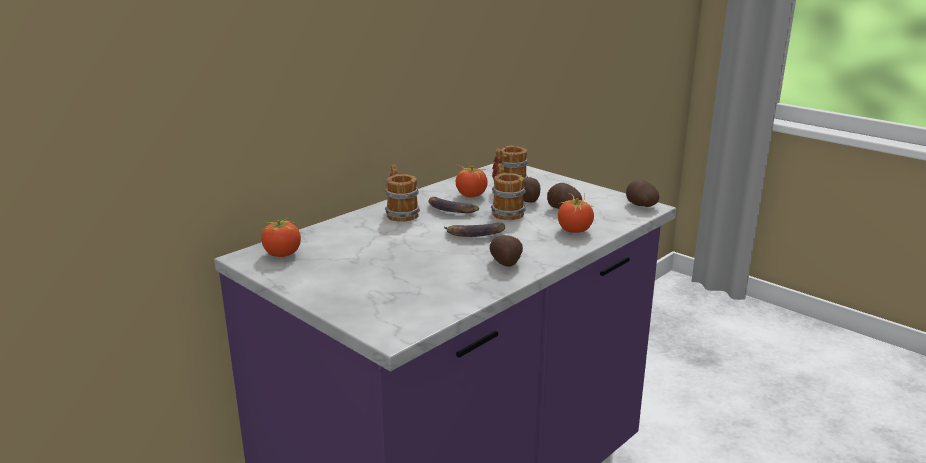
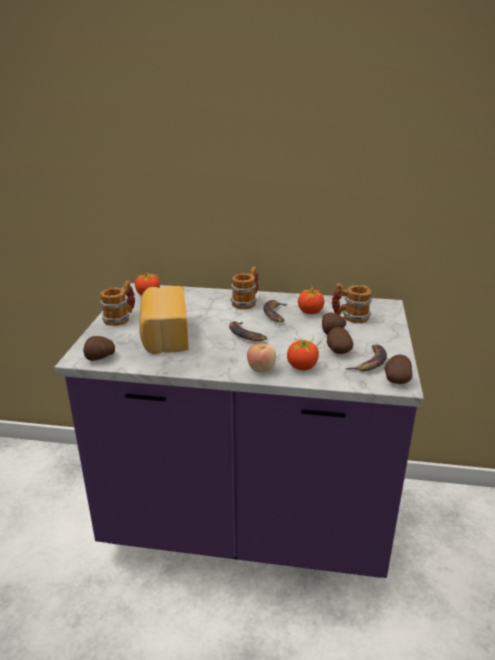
camera: 55 degrees right, 5 degrees up
potato [490,235,523,267] -> potato moved to [83,336,115,361]
mug [491,163,526,220] -> mug moved to [100,280,135,326]
none -> bread [139,286,189,354]
none -> apple [247,343,276,373]
none -> banana [346,344,387,371]

